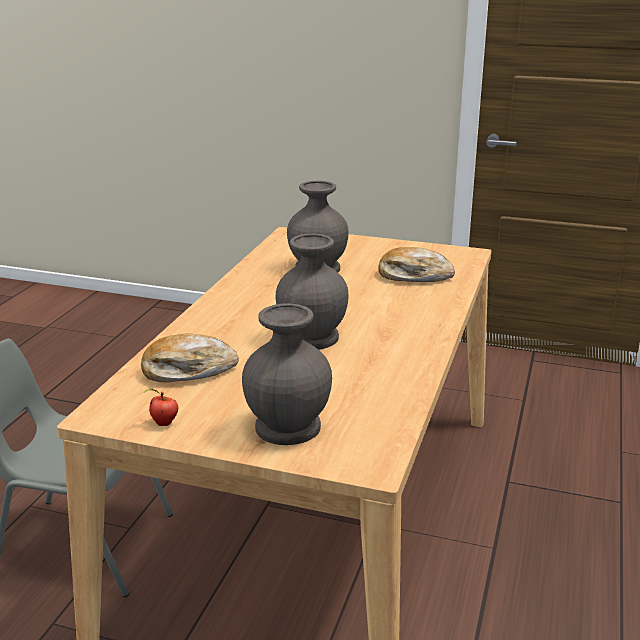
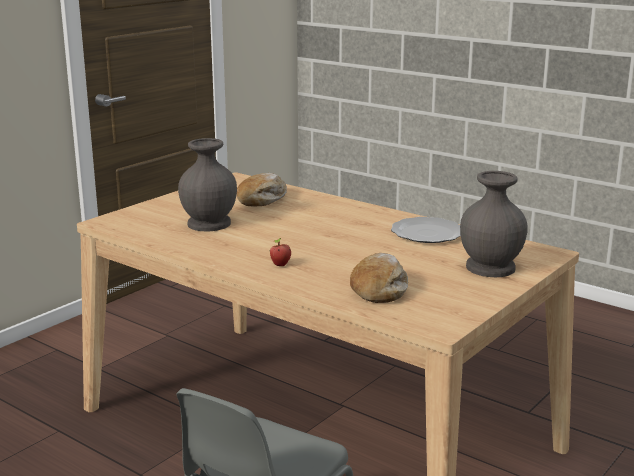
camera: 70 degrees left, 5 degrees down
apple [145,389,178,426] -> apple moved to [270,238,291,266]
grey vase [275,234,348,350] -> none
none -> plate [391,217,461,243]

